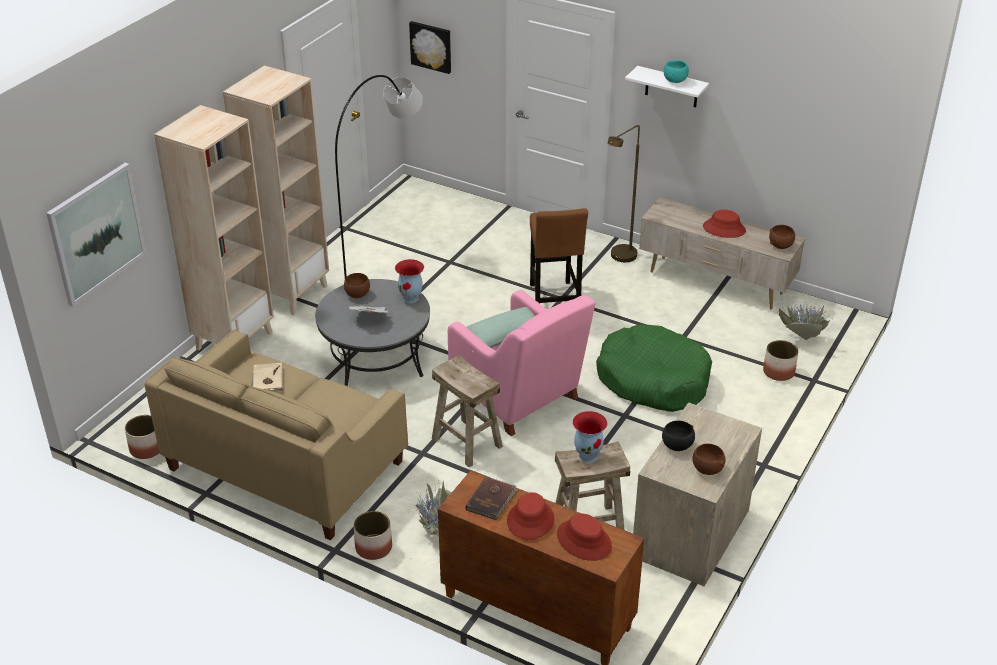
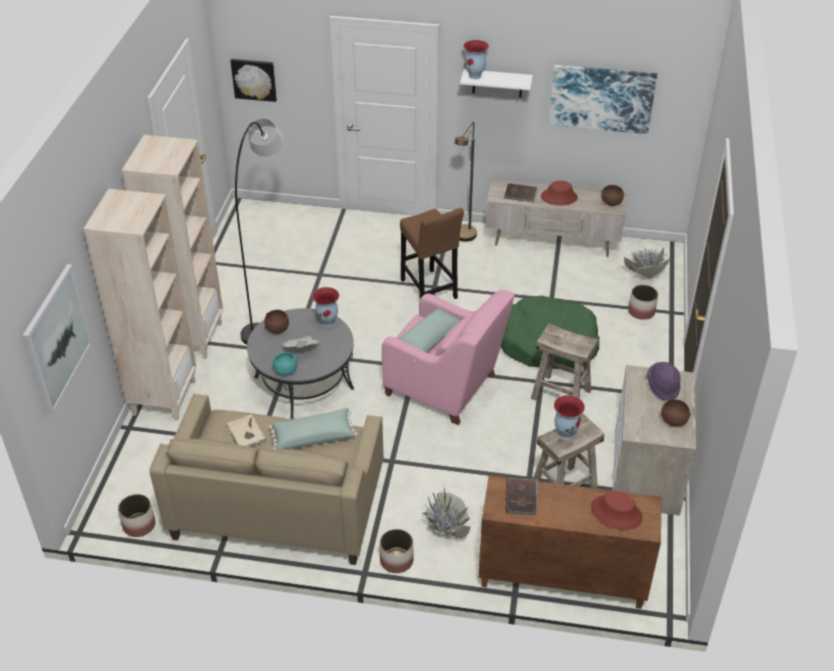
camera: 20 degrees left, 5 degrees up
beige stool [432,355,503,467] -> beige stool moved to [531,323,598,400]
red hat [507,492,554,540] -> none
black bowl [662,421,695,451] -> none
turquoise bowl [664,60,689,83] -> turquoise bowl moved to [273,352,297,376]
none -> green pillow [269,408,357,449]
none -> vase [463,40,489,79]
none -> brown book [504,183,538,202]
none -> picture [549,65,657,134]
none -> purple hat [647,362,681,401]

